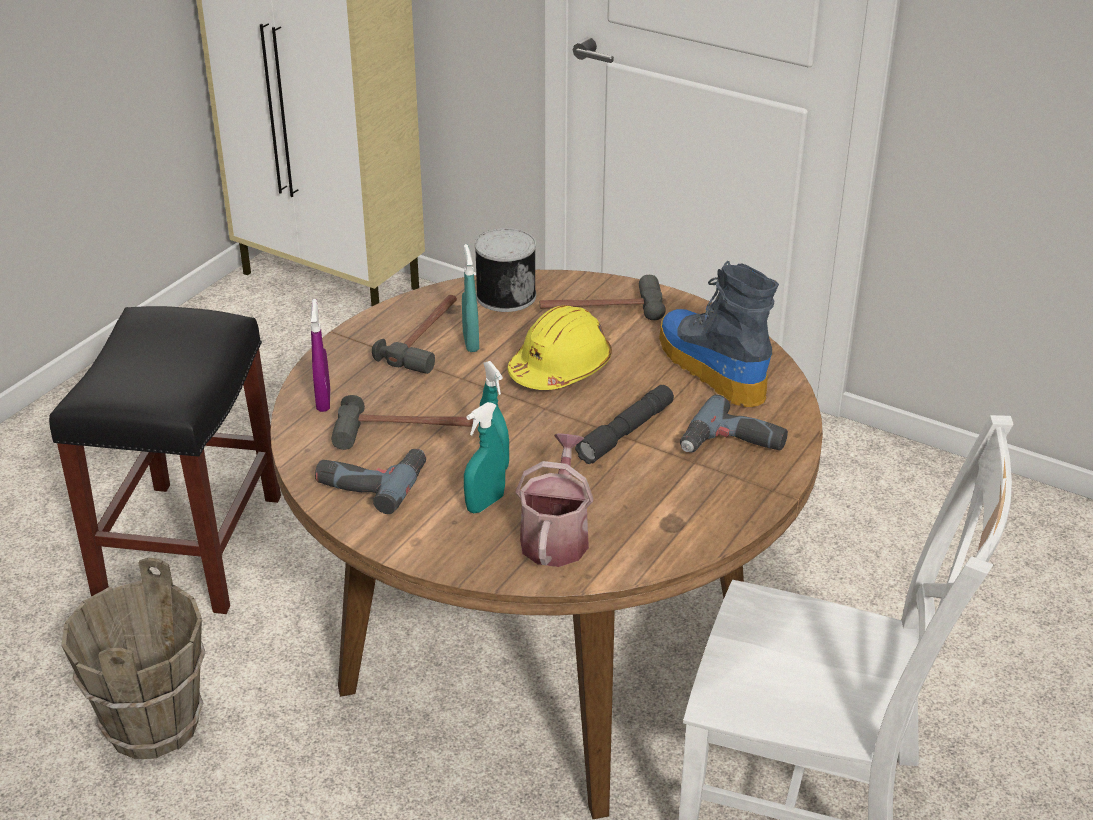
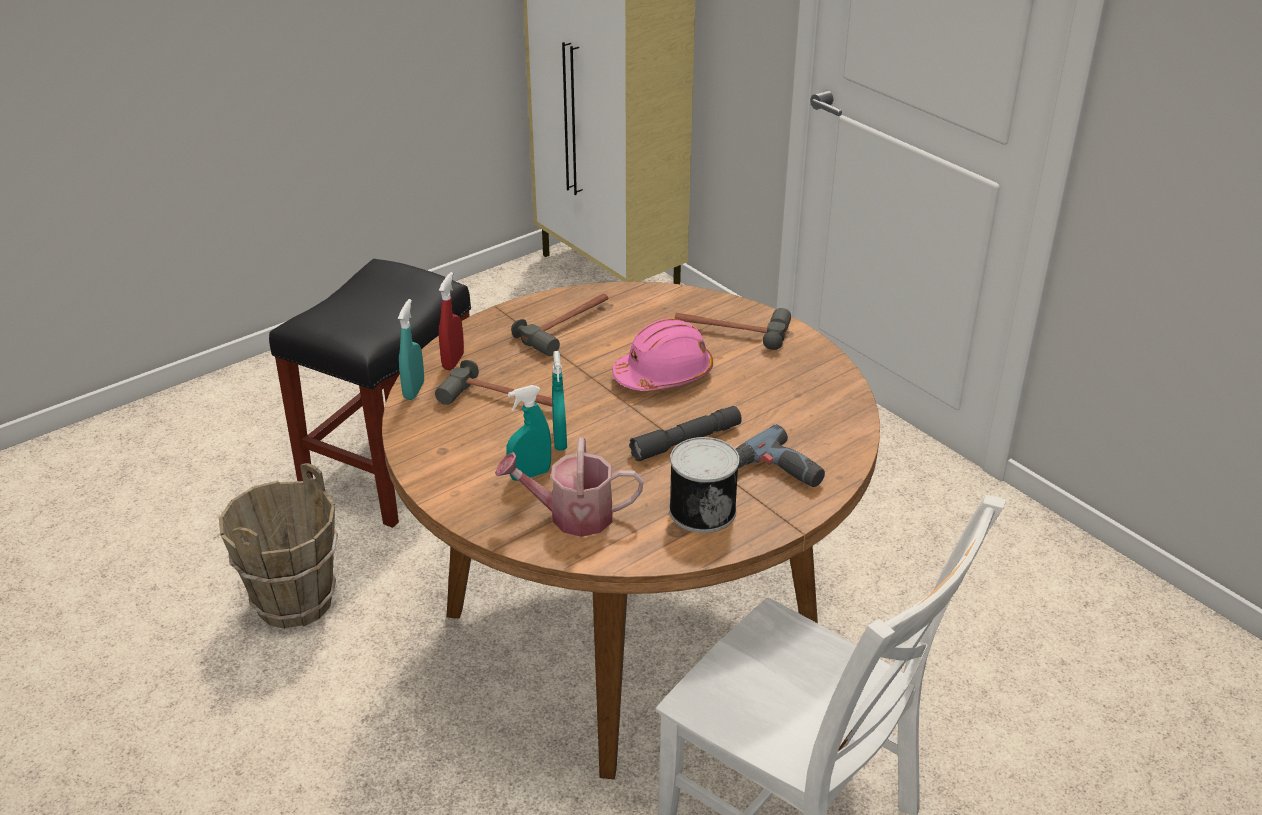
camera: 20 degrees right, 0 degrees up
purple spray bottle [311,299,330,412] -> red spray bottle [439,272,464,370]
power drill [315,449,426,514] -> none
turquoise spray bottle [462,244,479,352] -> turquoise spray bottle moved to [398,299,424,400]
can [474,228,536,312] -> can moved to [669,437,739,533]
yellow hard hat [508,305,612,390] -> pink hard hat [612,318,713,391]
watering can [515,433,594,567] -> watering can turned 120 degrees counterclockwise [495,437,643,537]
boot [659,261,779,407] -> none

